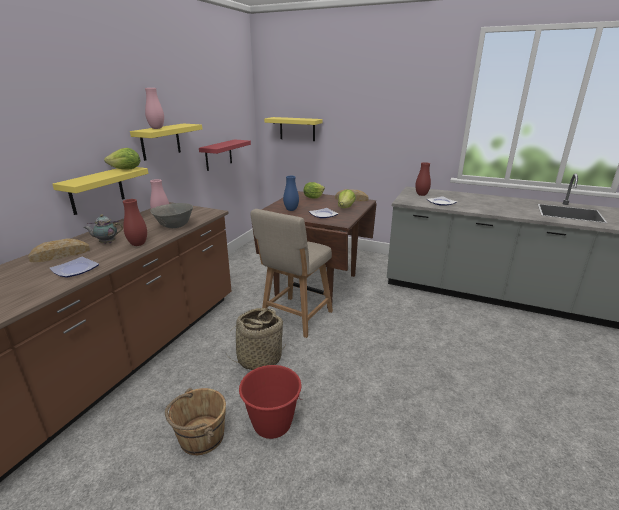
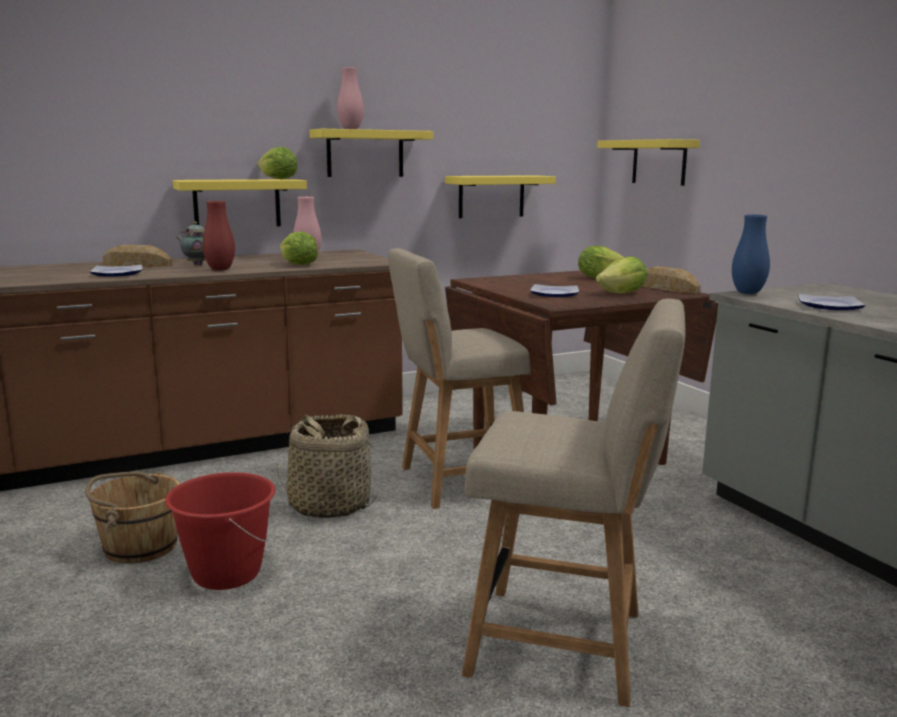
camera: 40 degrees right, 10 degrees down
grey bowl [150,203,193,228] -> lettuce [280,231,318,265]
red shelf [199,139,251,171] -> yellow shelf [445,175,556,218]
blue vase [283,176,299,211] -> blue vase moved to [732,215,770,294]
red vase [415,162,431,196] -> none
none -> beige chair [462,299,686,707]

